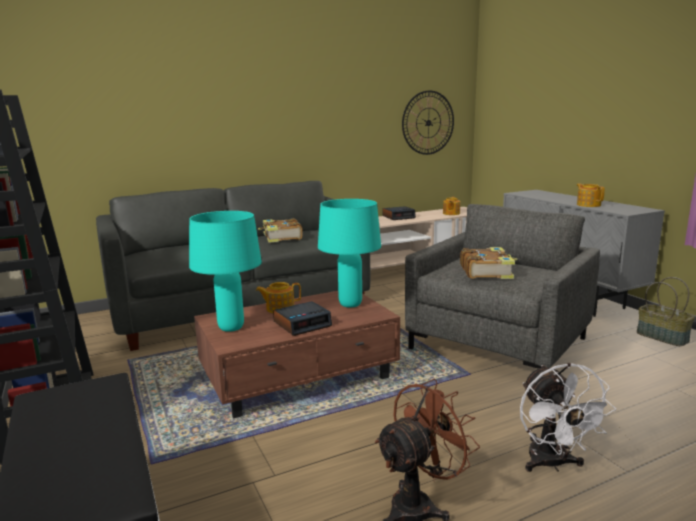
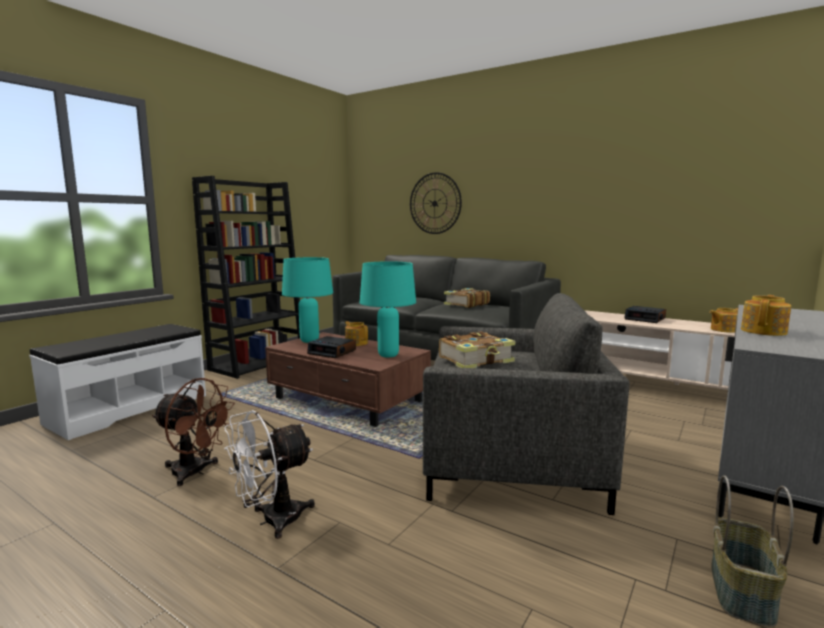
camera: 60 degrees right, 5 degrees down
wall clock [402,90,454,155] -> wall clock moved to [410,172,462,234]

